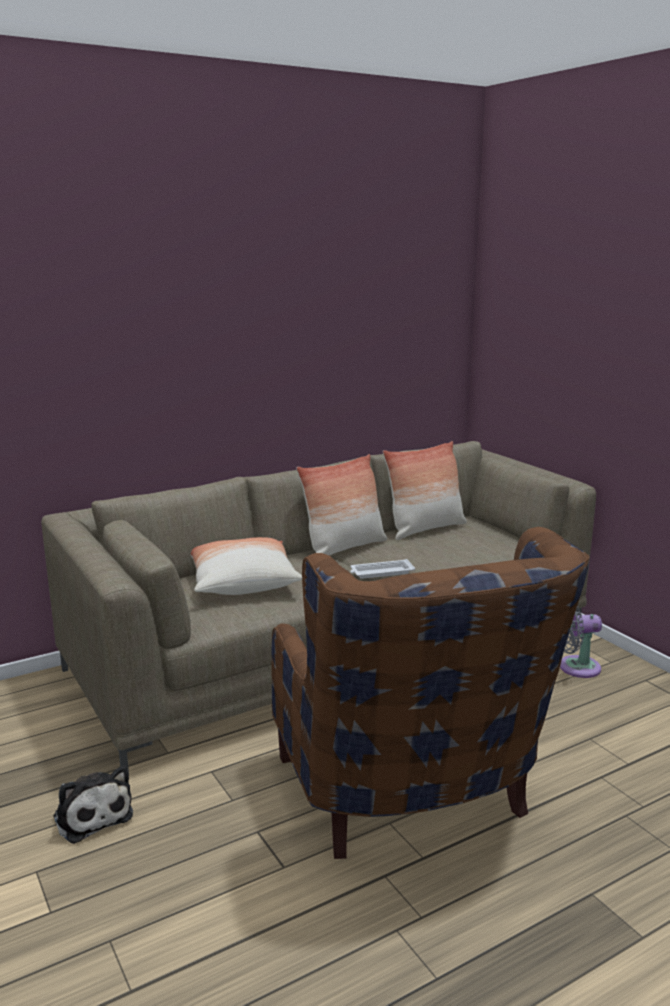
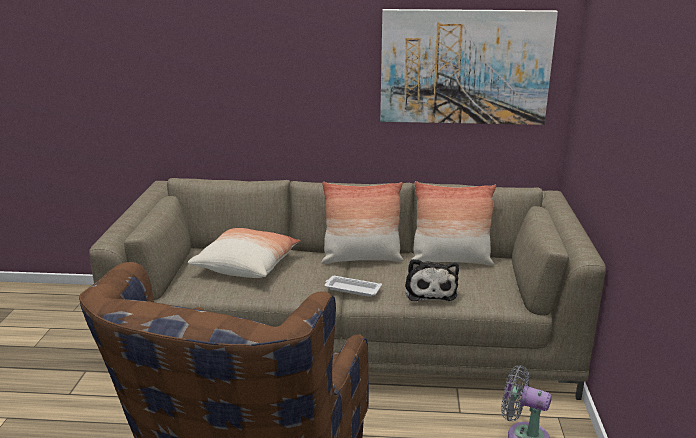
camera: 35 degrees right, 5 degrees up
plush toy [53,766,133,844] -> plush toy moved to [405,259,459,301]
none -> picture [380,9,558,125]

